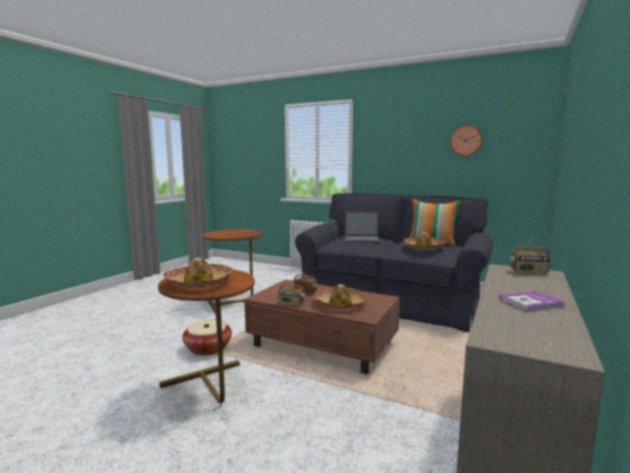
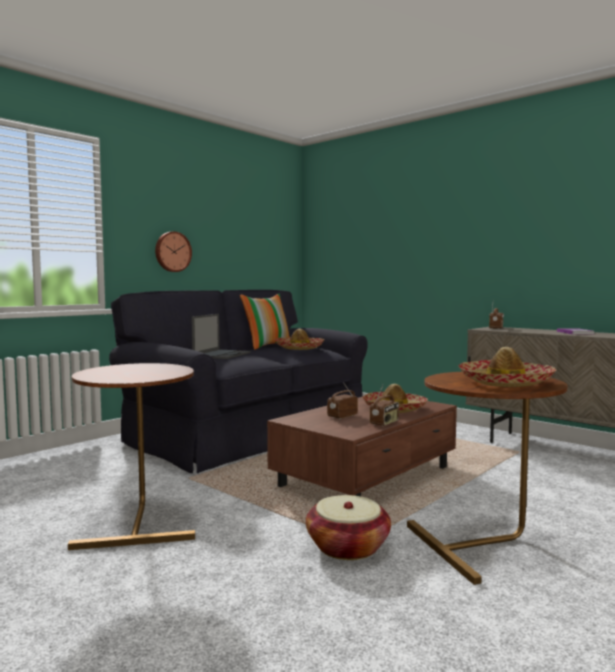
camera: 75 degrees left, 5 degrees down
wall clock [450,125,483,156] -> wall clock moved to [155,231,192,272]

